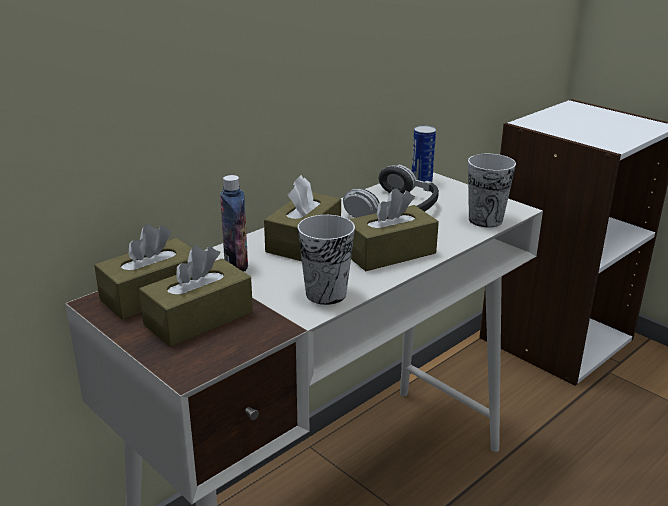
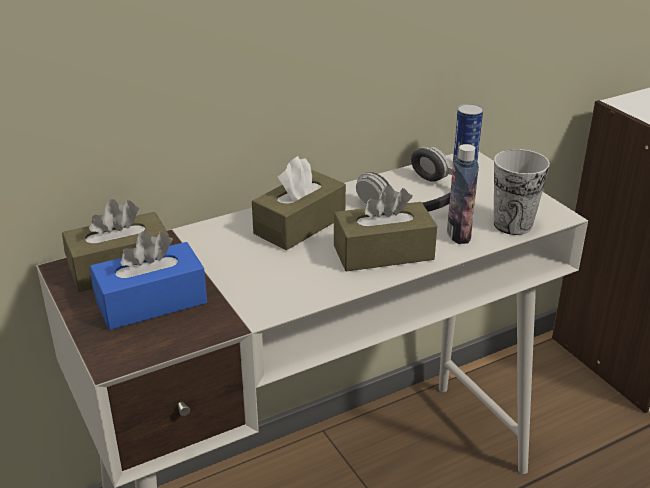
camera: 15 degrees right, 5 degrees up
brown tissue box [139,246,253,347] -> blue tissue box [90,231,207,330]
bottle [220,175,248,272] -> bottle moved to [447,144,479,244]
cup [298,215,355,305] -> none

